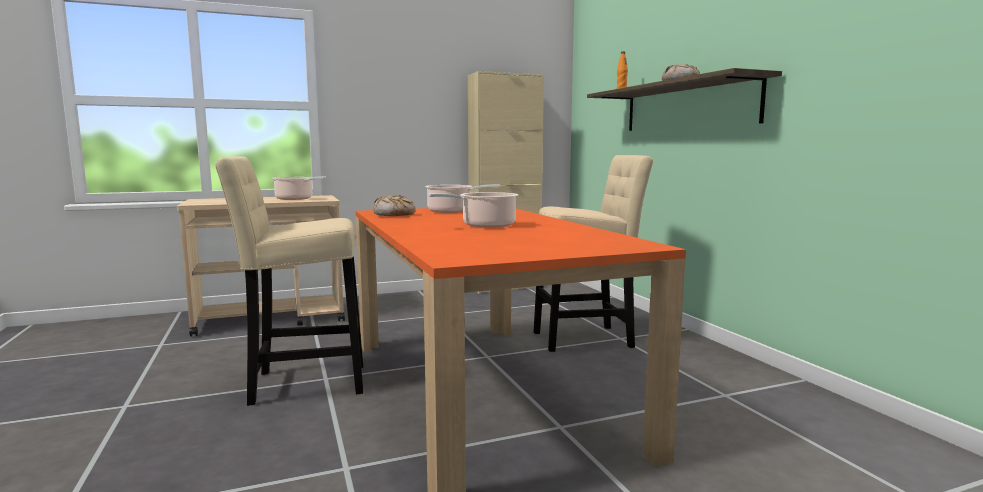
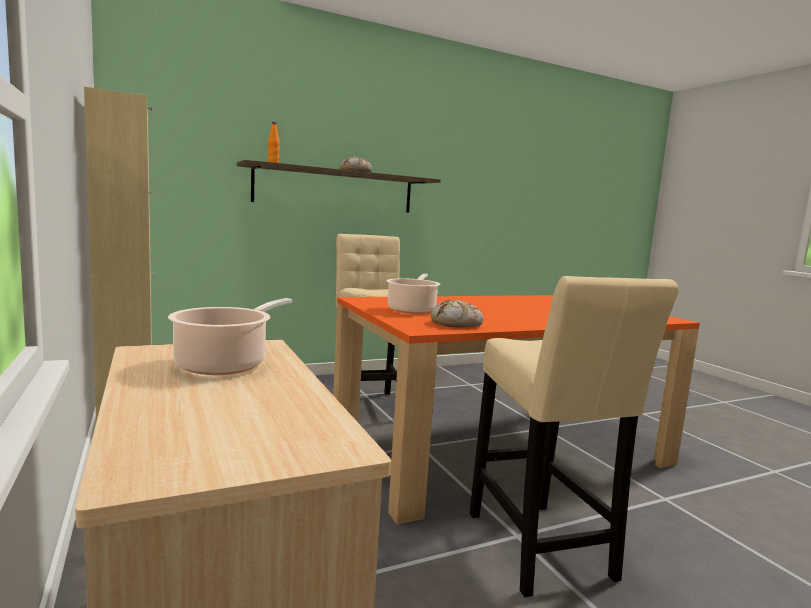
camera: 95 degrees left, 0 degrees up
cooking pot [428,192,518,228] -> none

